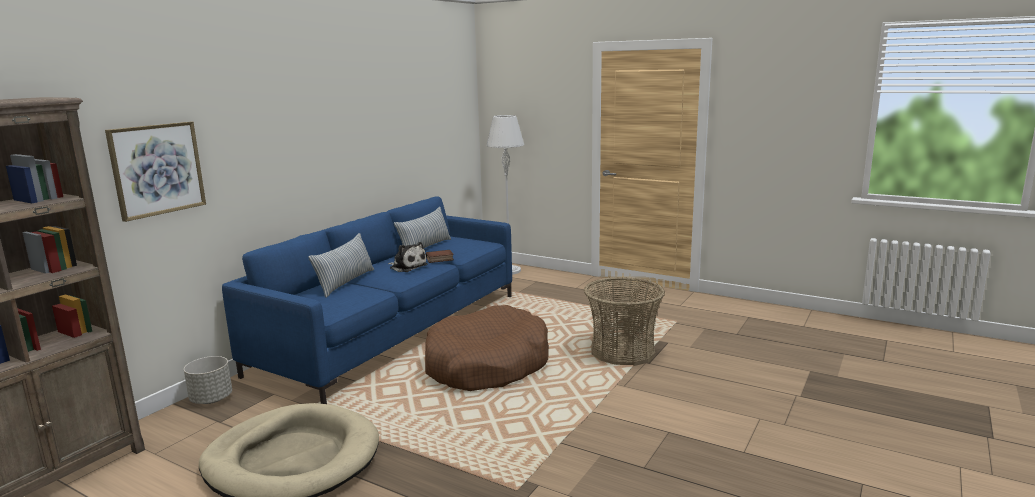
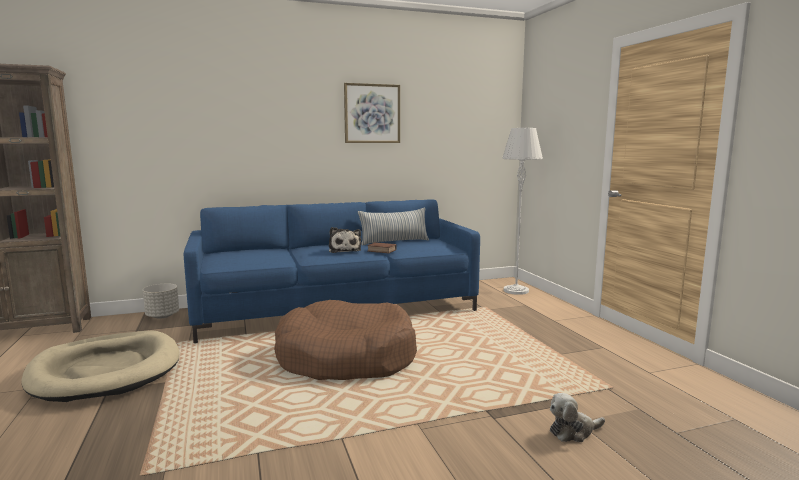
camera: 40 degrees right, 5 degrees down
picture [105,121,206,222] -> picture moved to [344,83,400,143]
pillow [308,233,374,298] -> none
basket [584,277,665,366] -> none
none -> plush toy [550,393,605,442]

